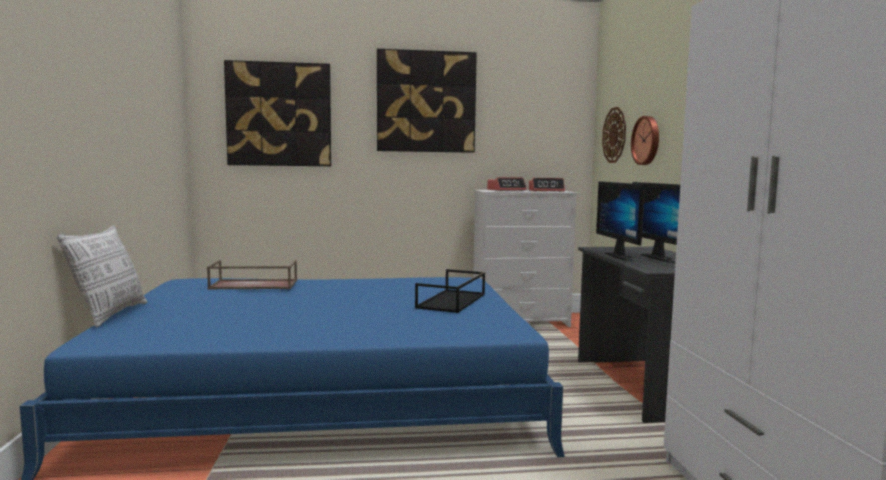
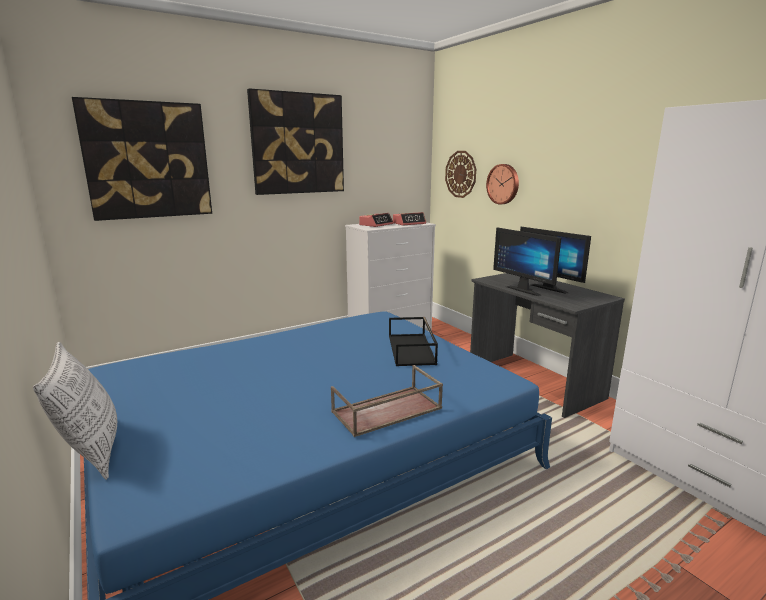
camera: 25 degrees left, 10 degrees up
brown tray [207,260,297,289] -> brown tray moved to [331,365,443,437]

